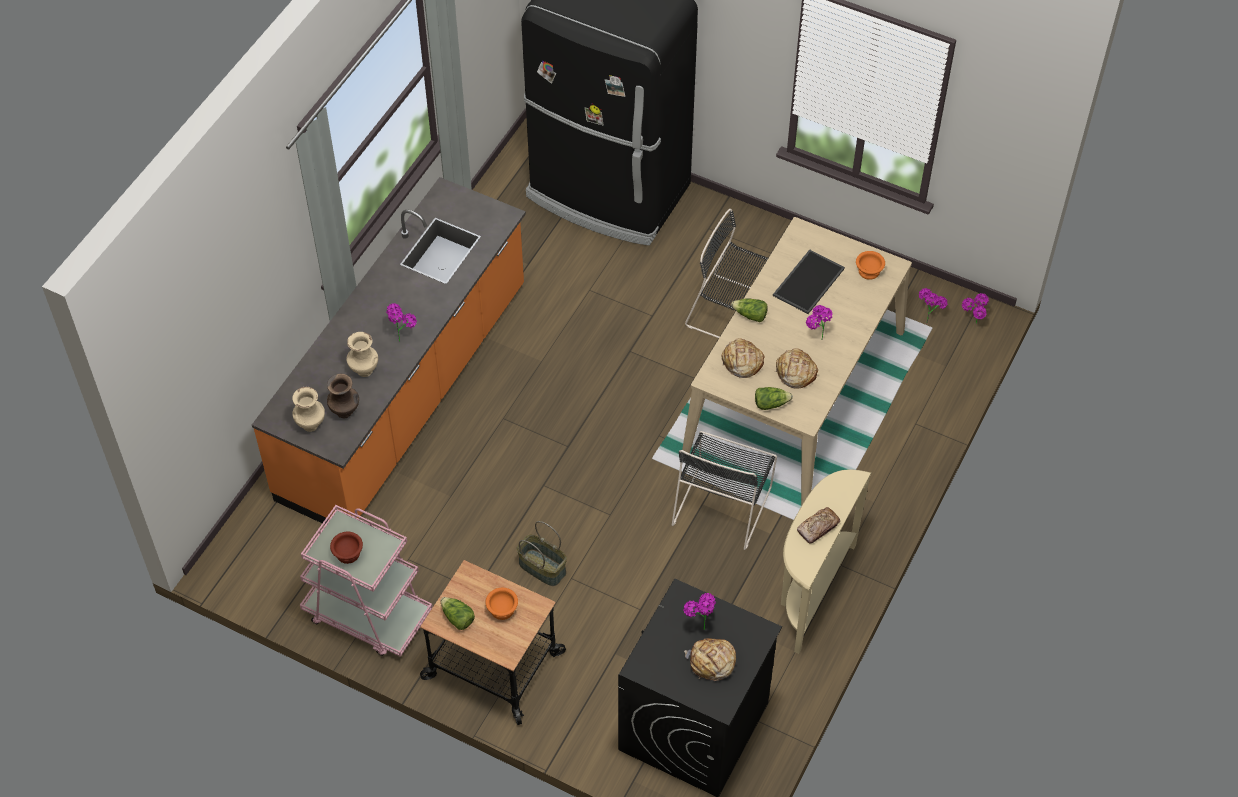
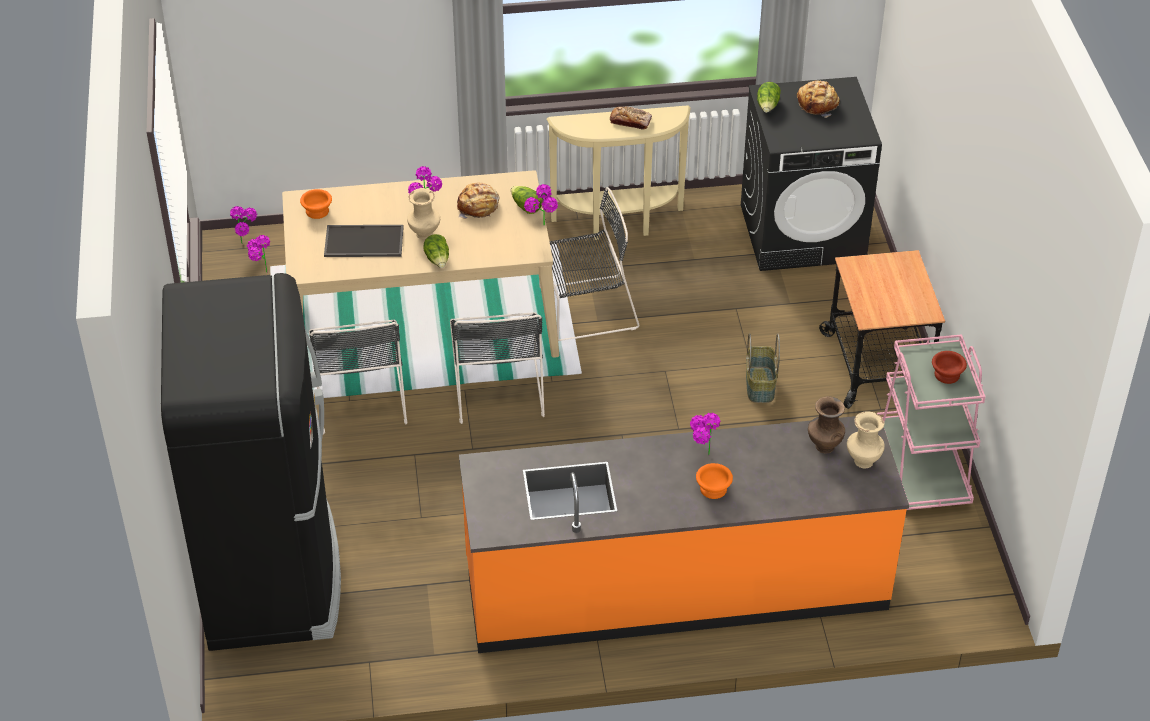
camera: 125 degrees left, 10 degrees down
beige vase [346,332,378,377] -> beige vase moved to [407,188,440,240]
lettuce [441,597,475,630] -> lettuce moved to [757,82,781,113]
orange bowl [485,588,518,620] -> orange bowl moved to [696,463,733,499]
potted plant [683,593,716,630] -> potted plant moved to [524,184,558,226]
bread [722,338,765,378] -> none
none -> black chair [450,312,545,424]

